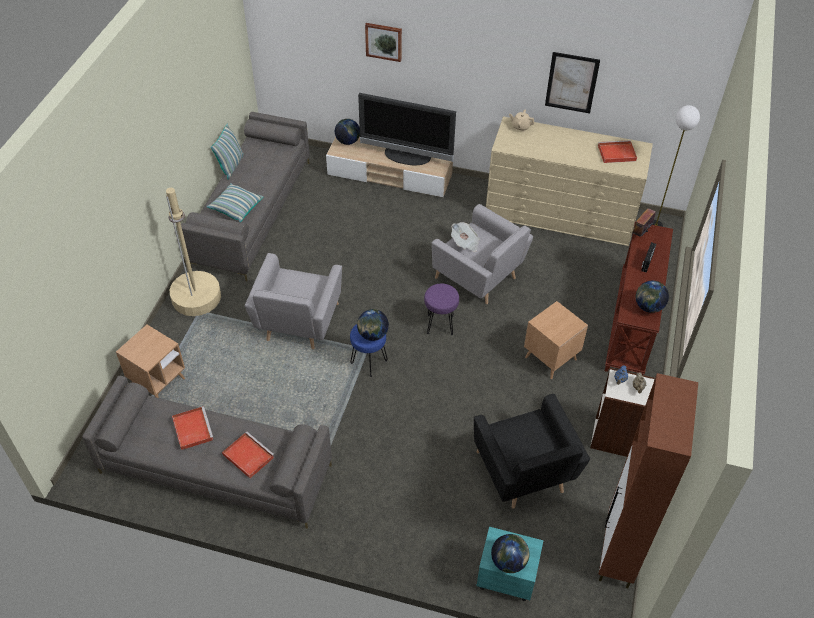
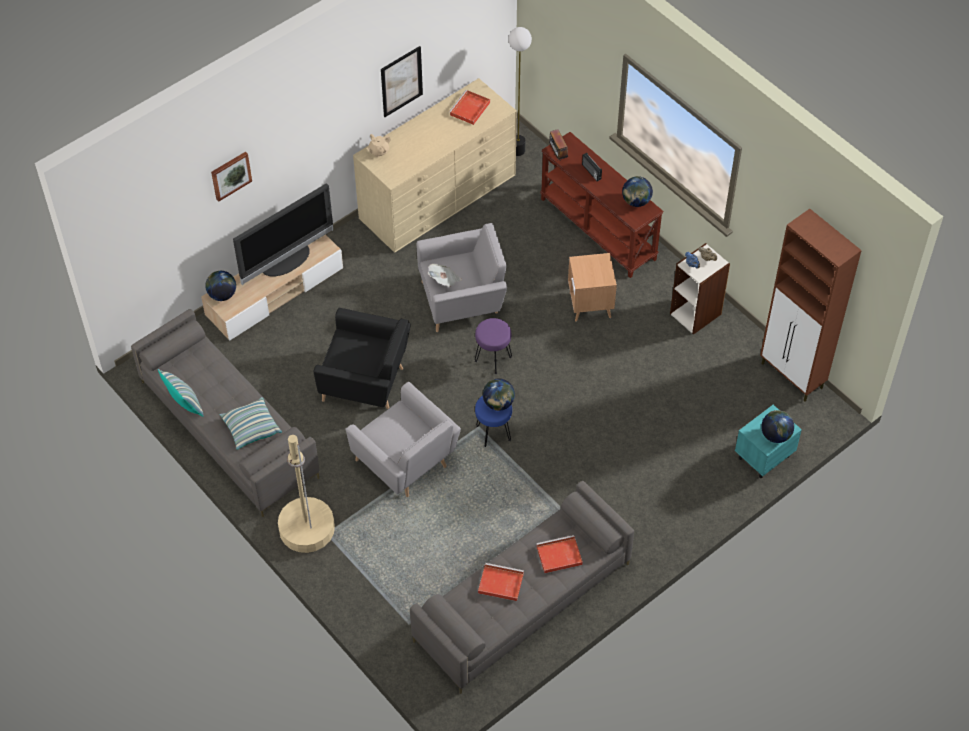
camera: 55 degrees left, 5 degrees up
brown side table [116,325,185,398] -> none
black armchair [474,394,590,509] -> black armchair moved to [313,308,411,409]

